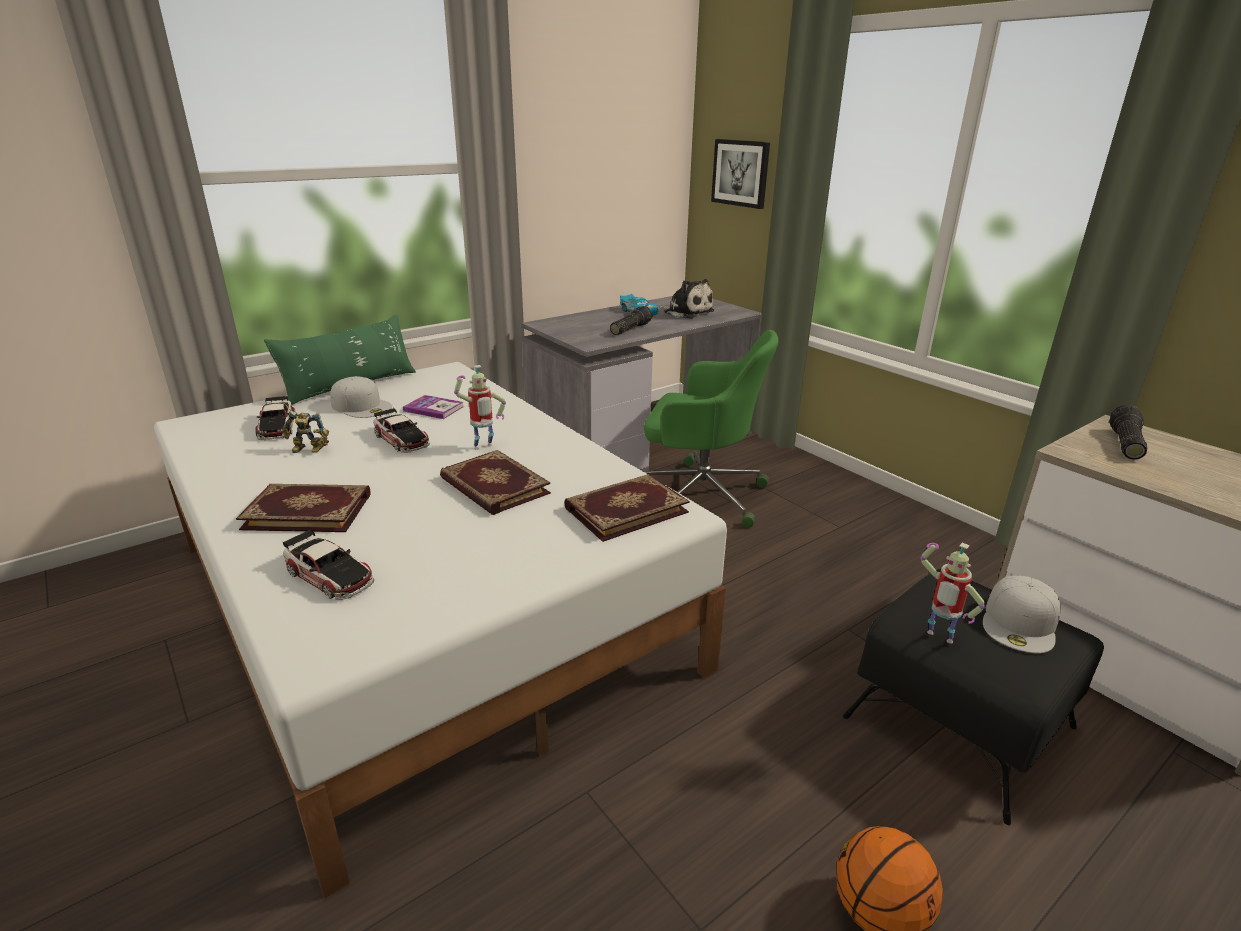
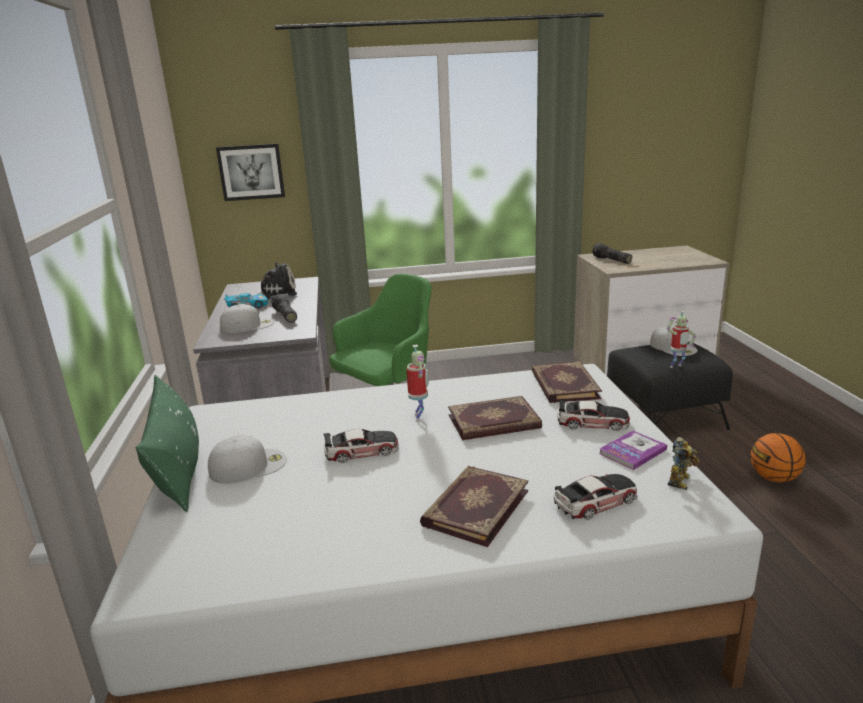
camera: 60 degrees left, 5 degrees down
toy car [255,396,296,440] -> toy car moved to [557,399,630,431]
toy robot [282,411,329,453] -> toy robot moved to [668,437,699,490]
book [403,395,464,419] -> book moved to [599,430,667,470]
none -> white cap [220,304,274,333]

